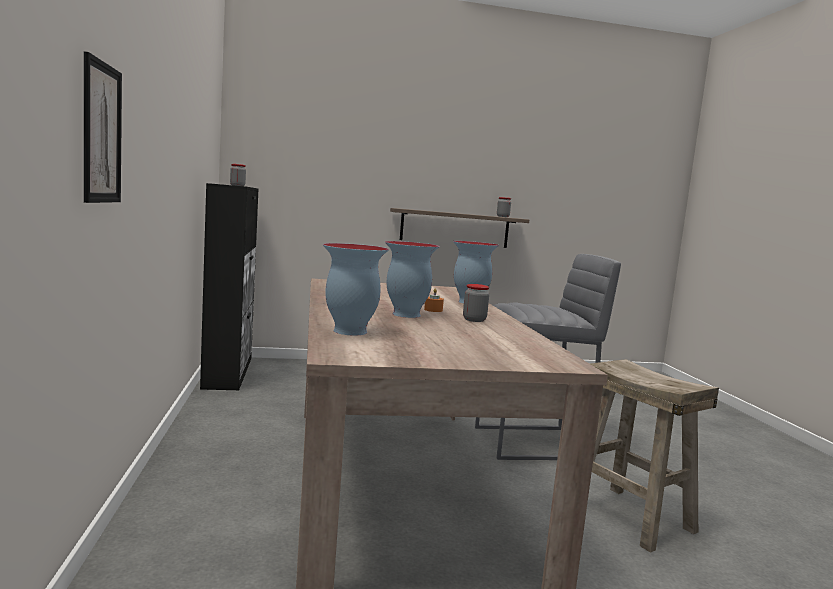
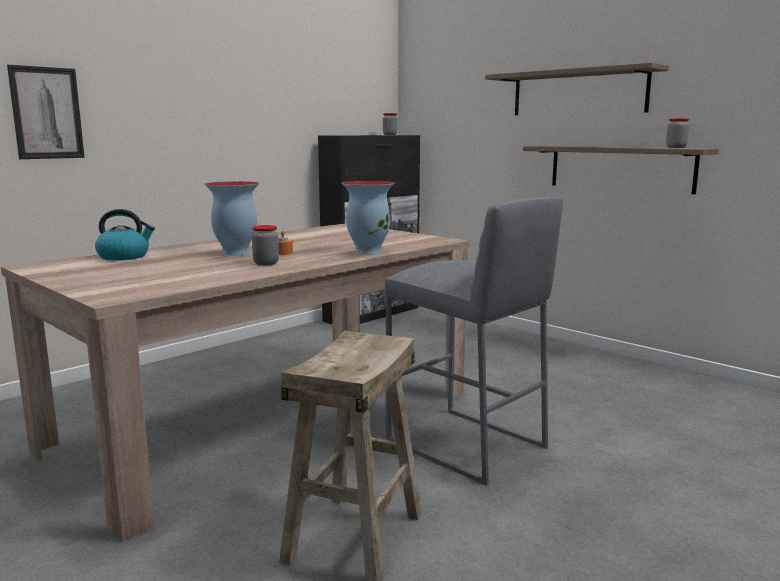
camera: 55 degrees right, 5 degrees up
vase [323,243,389,335] -> kettle [95,209,155,260]
none -> shelf [485,62,669,115]

